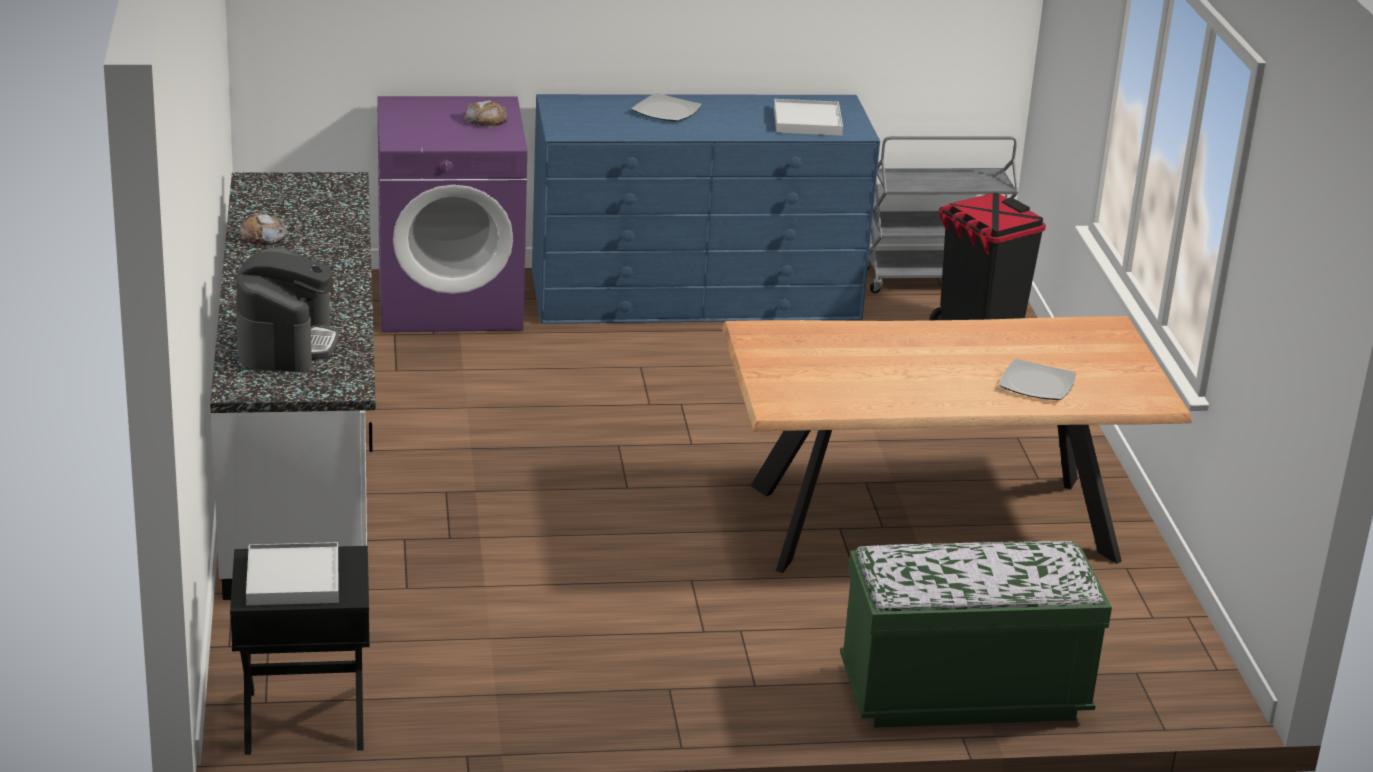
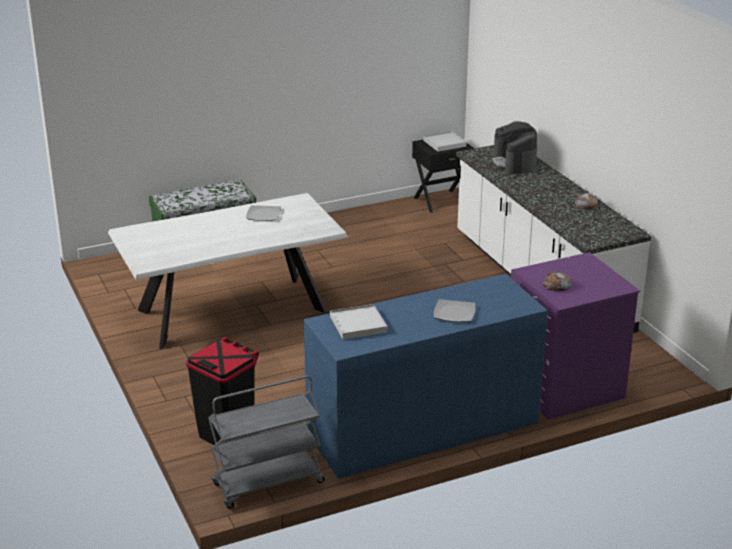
camera: 165 degrees right, 0 degrees up
brown dining table [721,316,1192,573] -> white dining table [108,193,348,349]
plate [999,359,1076,400] -> plate moved to [246,205,281,221]

